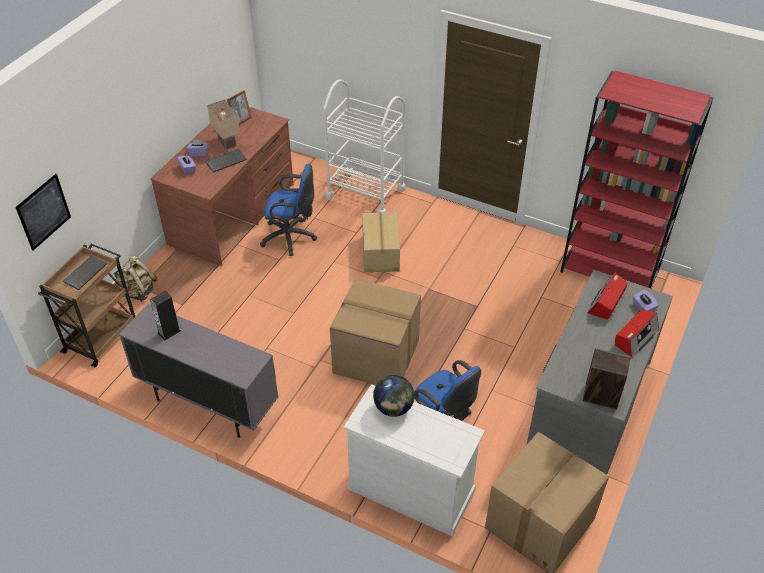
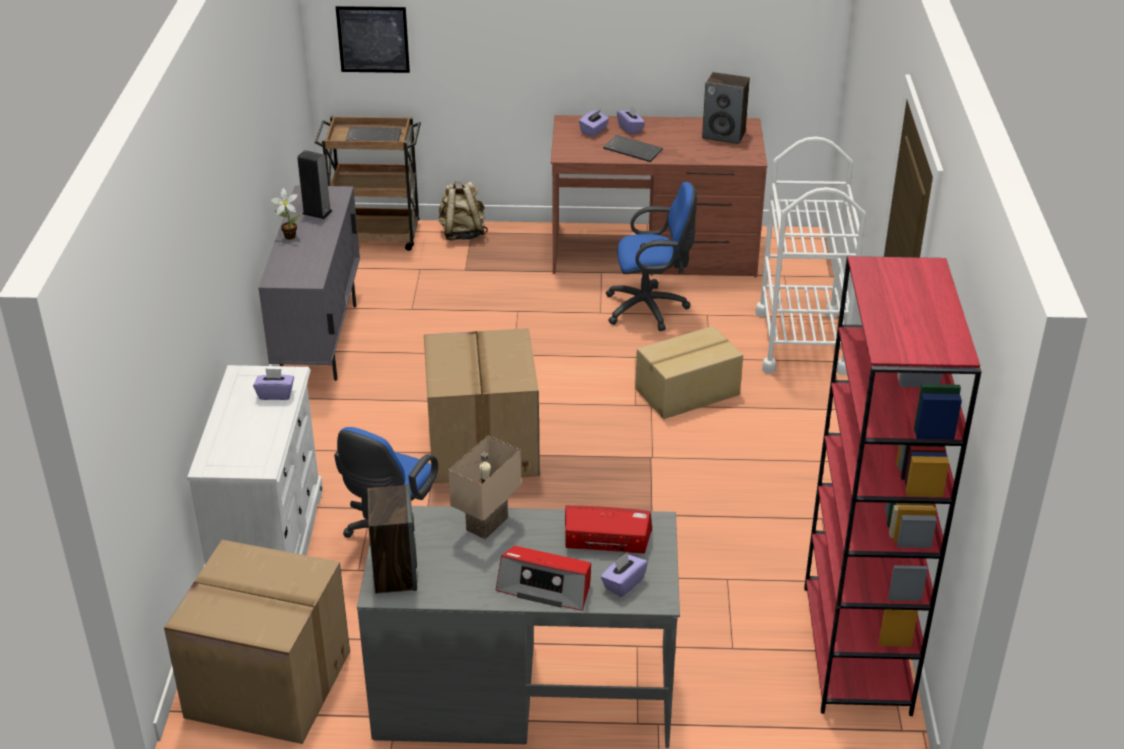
camera: 65 degrees right, 10 degrees down
beige table lamp [207,99,240,149] -> beige table lamp moved to [448,436,521,540]
picture frame [226,90,252,125] -> speaker [702,72,750,144]
blue office chair [260,164,317,256] -> blue office chair turned 75 degrees counterclockwise [606,182,697,331]
globe [373,375,415,417] -> purple tissue box [253,368,294,400]
none -> potted plant [271,188,300,240]

